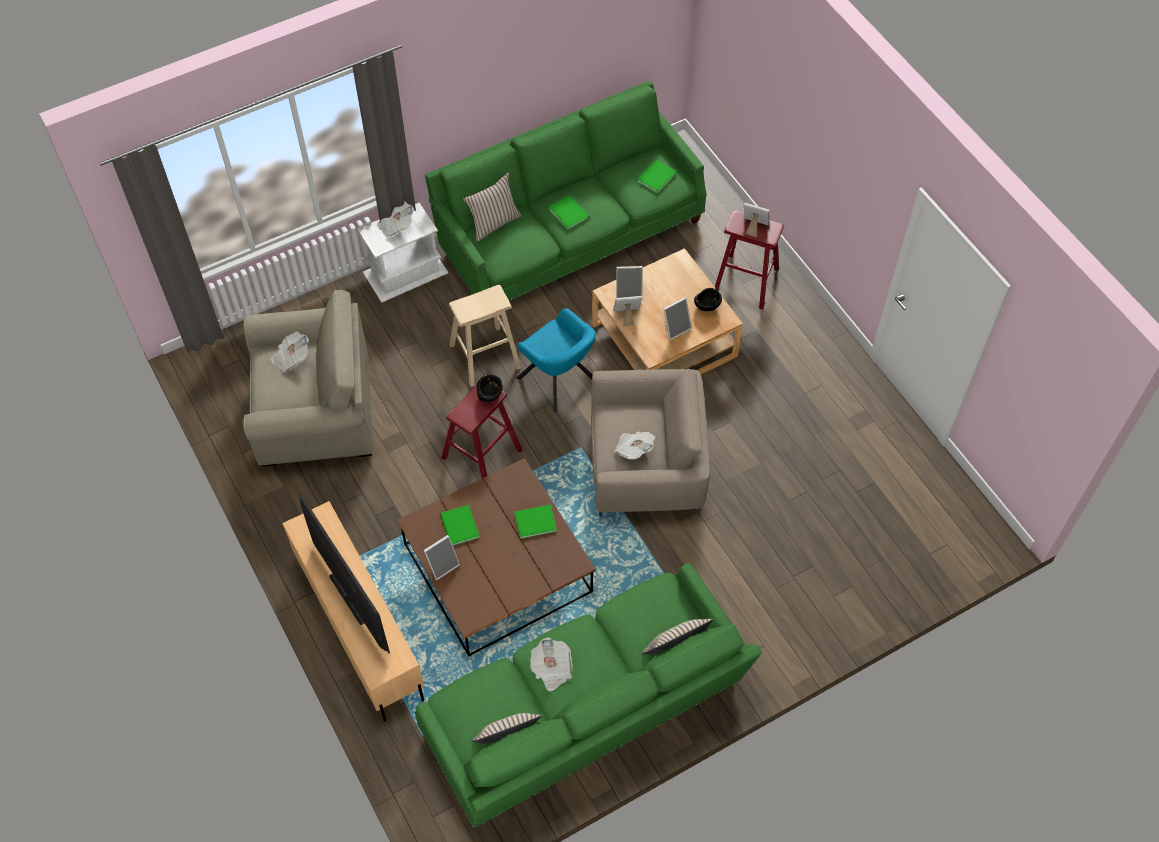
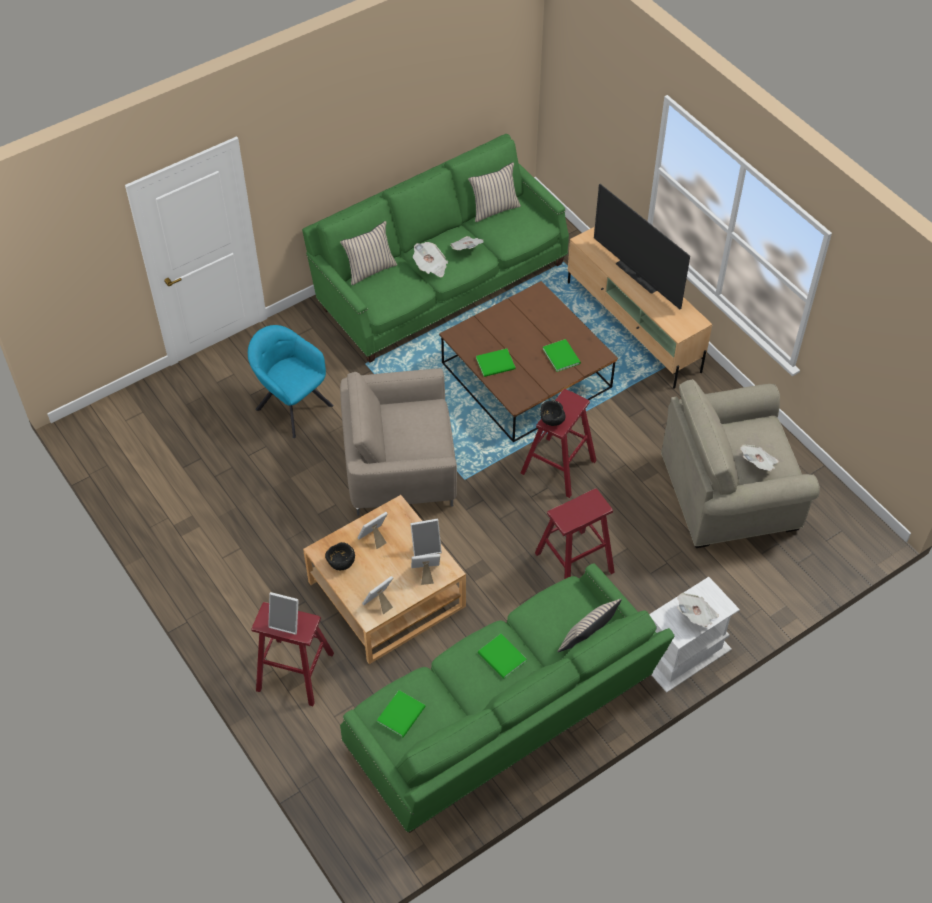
camera: 175 degrees right, 5 degrees down
picture frame [424,535,460,580] -> picture frame moved to [362,576,393,614]
beige stool [449,285,521,387] -> red stool [535,489,615,579]
turquoise armchair [516,308,596,413] -> turquoise armchair moved to [248,325,333,438]
newspaper [614,431,655,459] -> newspaper moved to [413,242,448,277]

